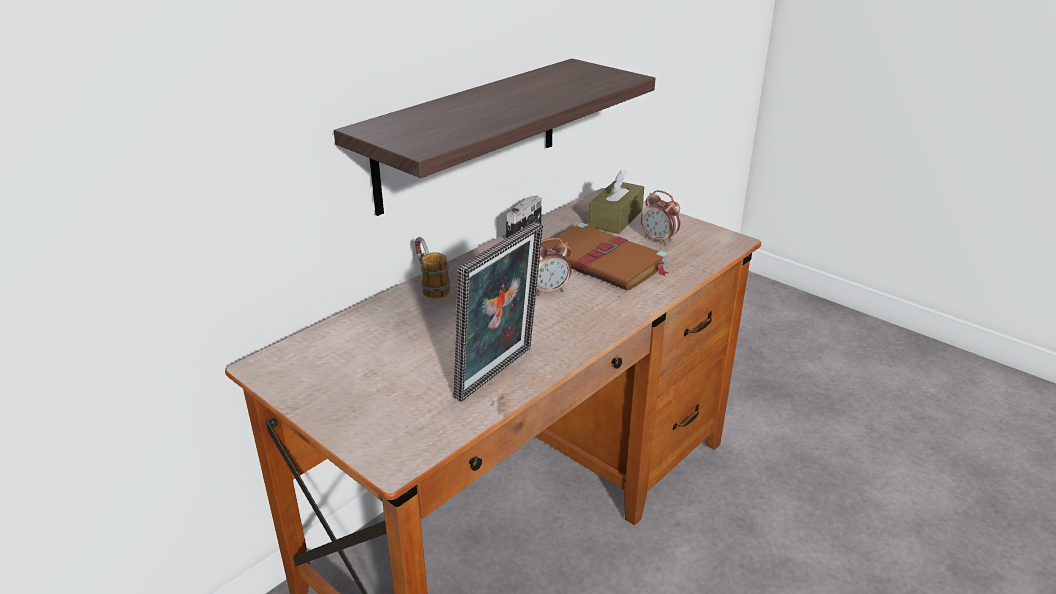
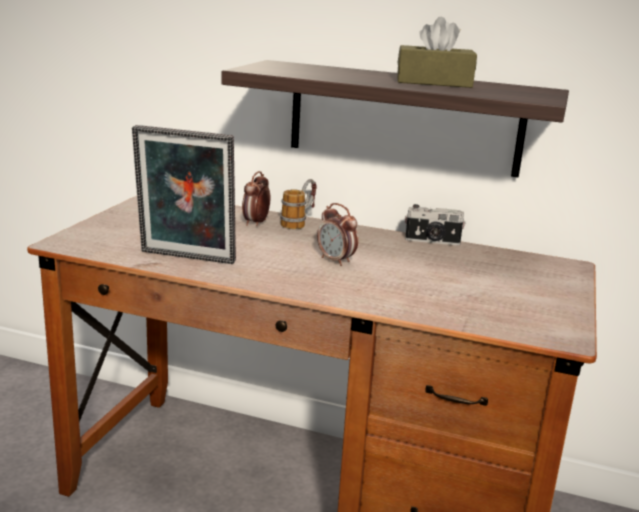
camera: 65 degrees right, 10 degrees down
brown book [541,222,668,291] -> none
brown tissue box [589,169,644,234] -> brown tissue box moved to [397,16,477,88]
alarm clock [641,190,680,246] -> alarm clock moved to [242,171,270,226]

